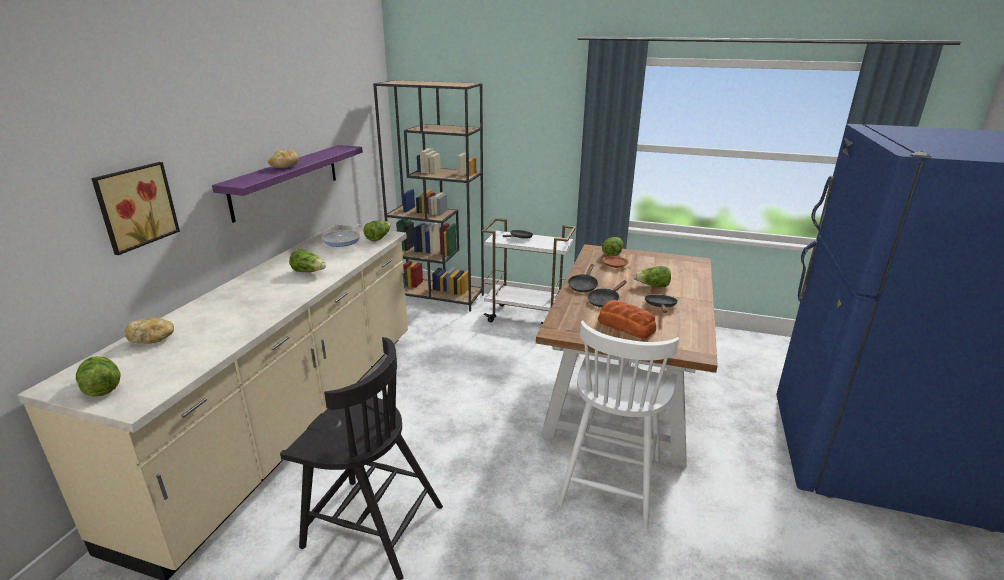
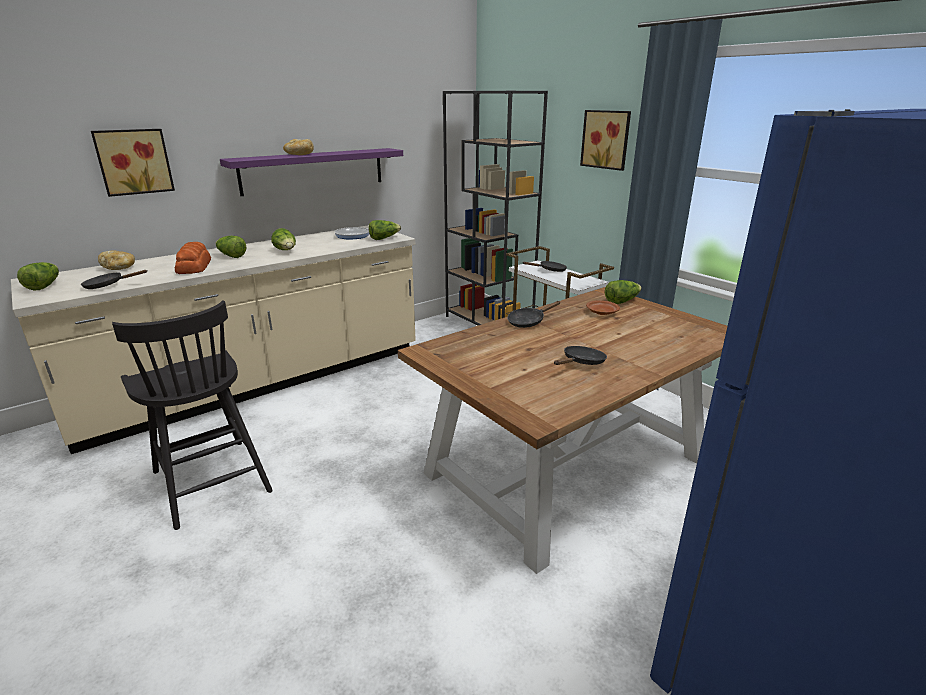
camera: 35 degrees right, 0 degrees up
white chair [558,320,679,530] -> none
black frying pan [587,280,627,307] -> black frying pan moved to [81,270,148,289]
bread [598,300,656,338] -> bread moved to [175,242,211,274]
lettuce [633,266,671,287] -> lettuce moved to [216,236,246,258]
none -> picture [580,110,631,171]

